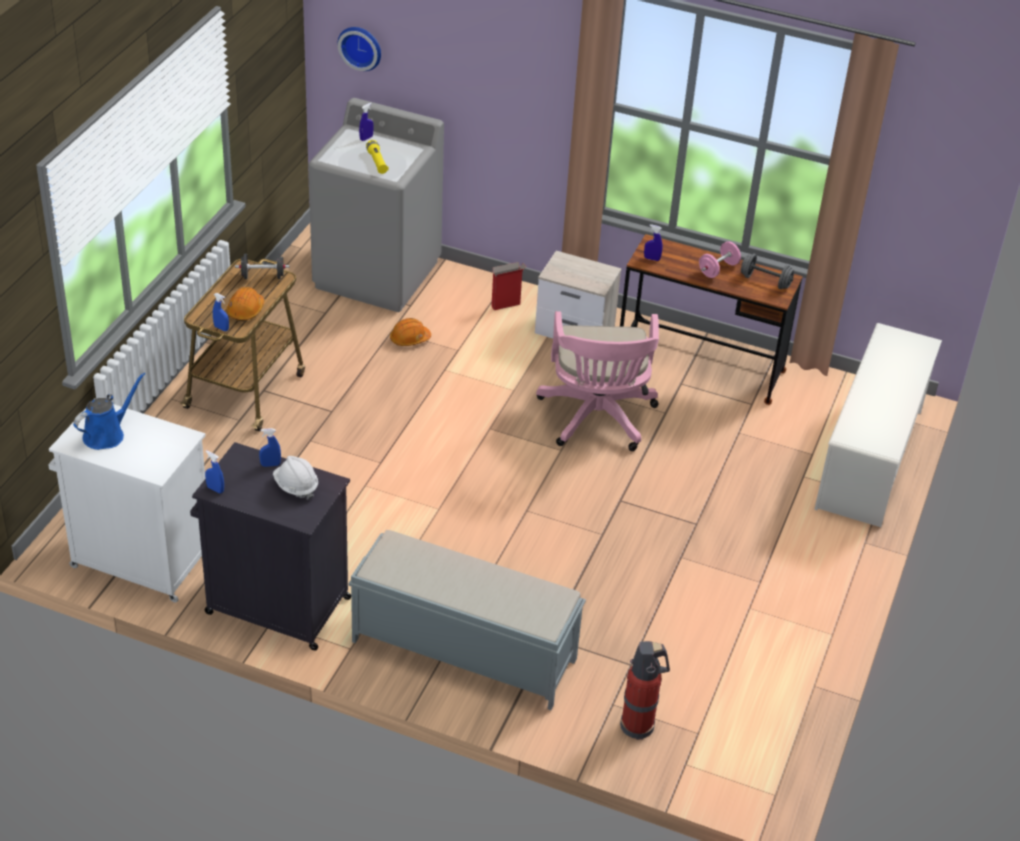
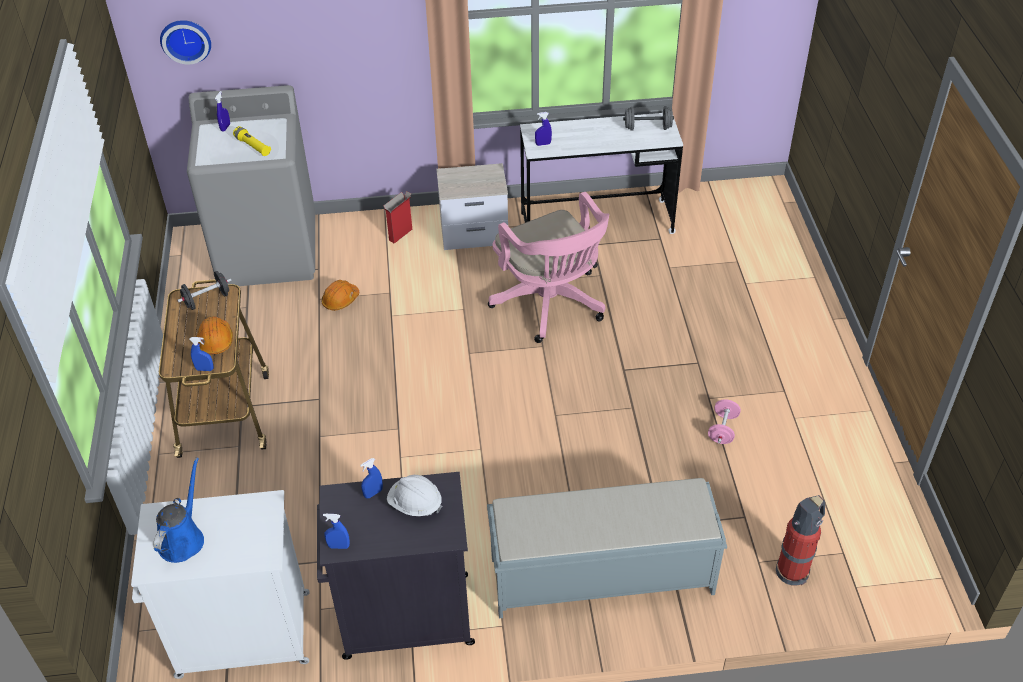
camera: 25 degrees left, 5 degrees up
brown desk [620,234,803,405] -> white desk [520,113,683,234]
pink dumbbell [699,241,741,278] -> pink dumbbell moved to [708,399,741,444]
white shoe rack [814,323,942,527] -> none

